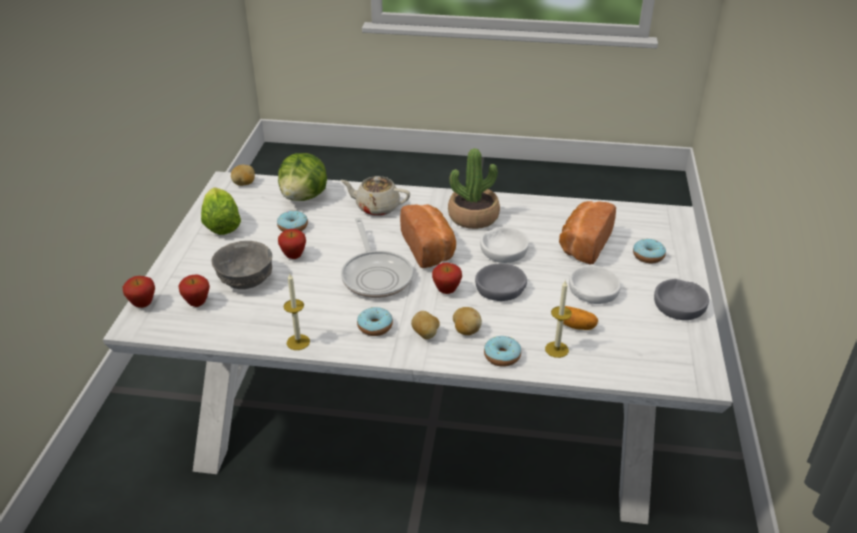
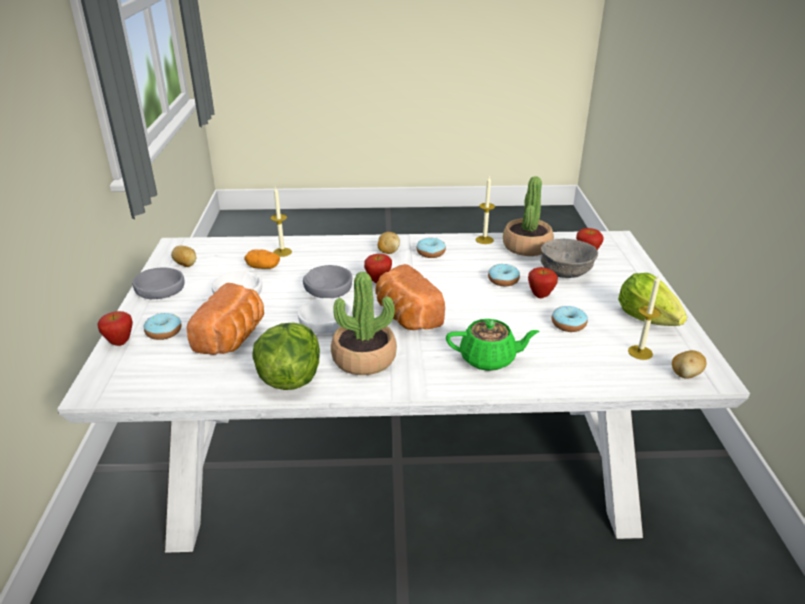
camera: 170 degrees right, 5 degrees down
apple [122,276,155,308] -> apple moved to [98,311,133,346]
lettuce [278,153,327,201] -> lettuce moved to [252,323,320,390]
beige teapot [340,176,410,216] -> green teapot [446,319,540,371]
frying pan [341,218,413,298] -> none
potato [453,307,482,335] -> potato moved to [171,245,196,267]
donut [484,336,521,367] -> donut moved to [488,264,520,286]
none -> potted plant [503,176,554,256]
none -> candle [628,275,661,360]

